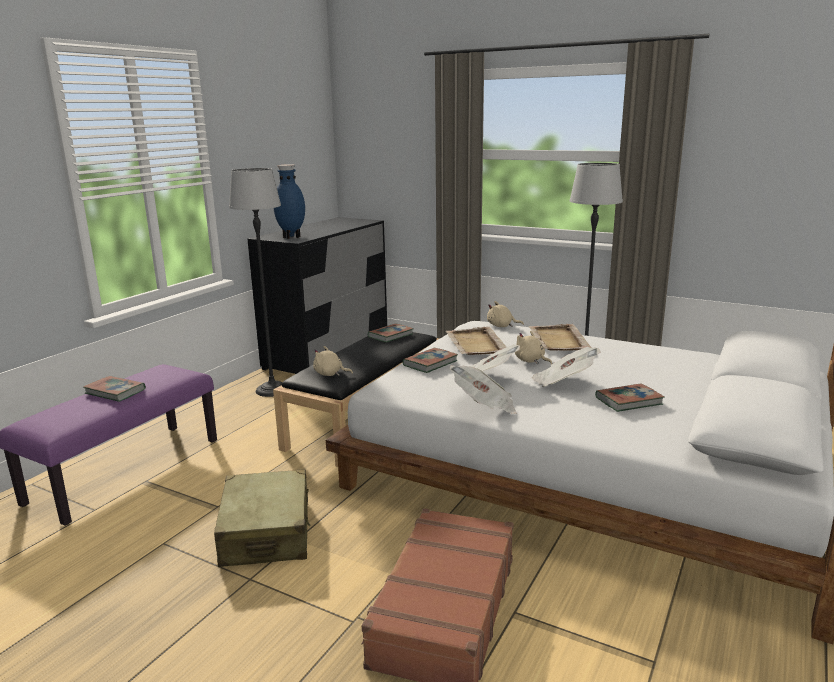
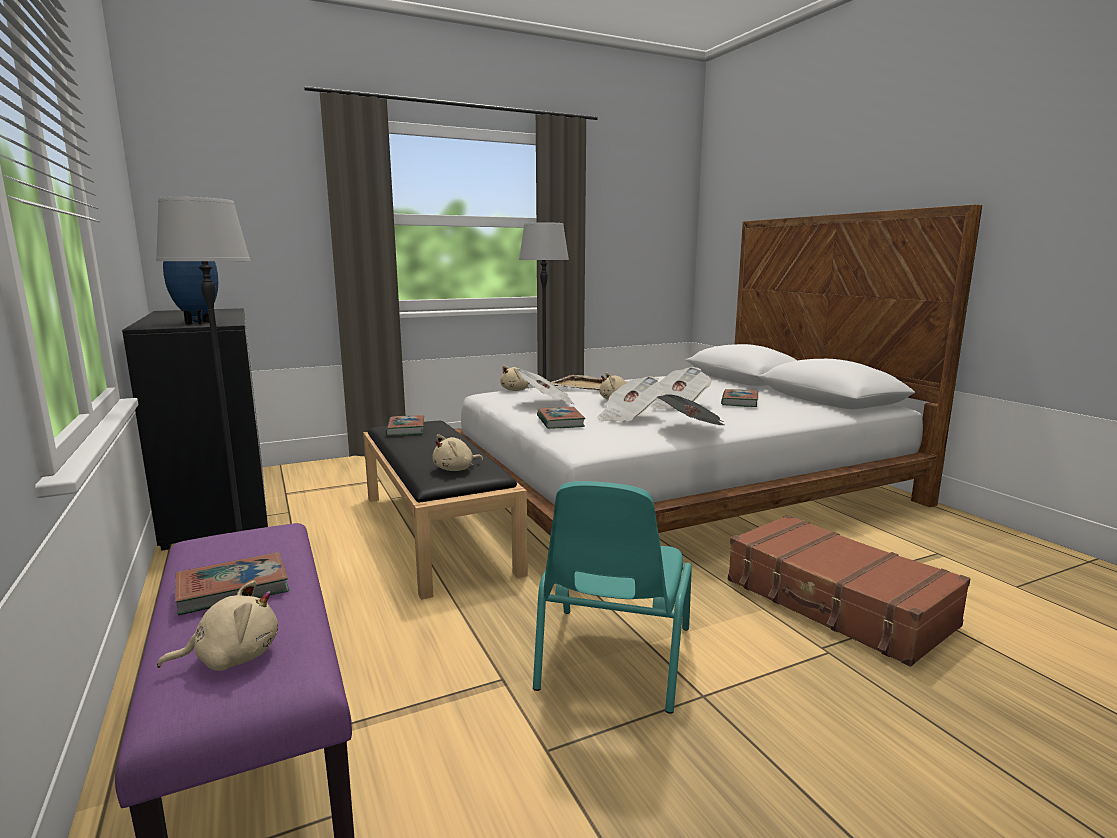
camera: 55 degrees left, 5 degrees down
beige suitcase [214,469,310,567] -> turquoise chair [533,481,692,714]
beige tray [445,327,506,355] -> newspaper [515,368,574,404]
none -> beige plush toy [157,580,278,671]

